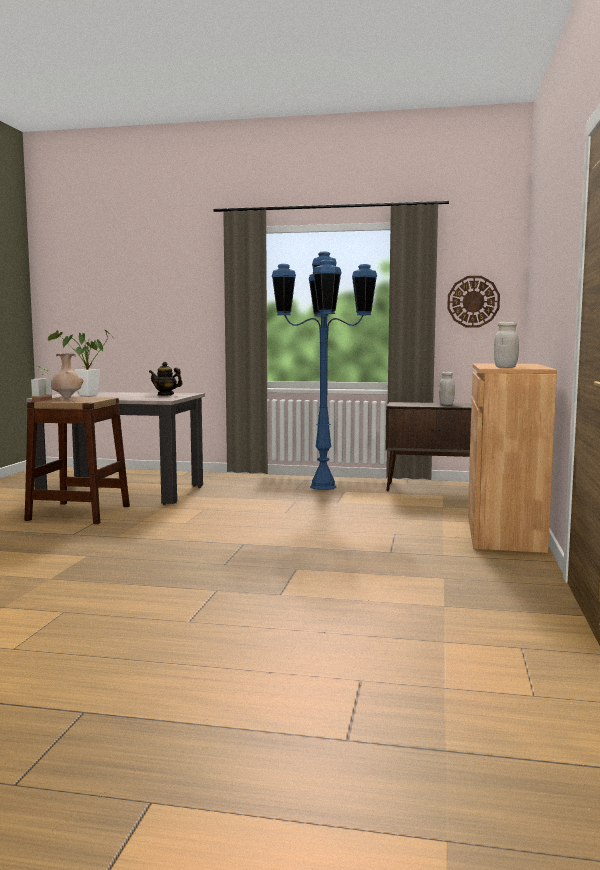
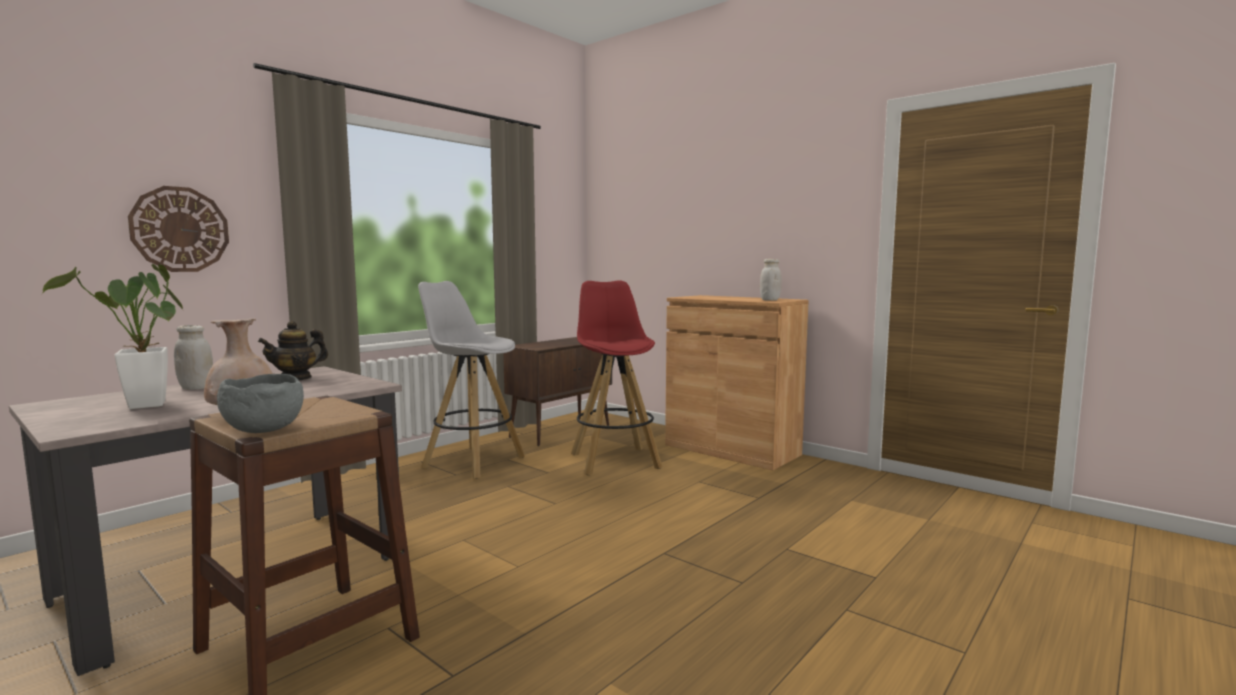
camera: 60 degrees left, 0 degrees up
potted plant [31,366,52,402] -> grey bowl [217,374,304,433]
blue floor lamp [272,251,377,490] -> white stool [418,281,525,479]
white jar [439,372,455,405] -> white jar moved to [174,325,213,390]
wall clock [447,276,500,327] -> wall clock moved to [128,186,229,272]
none -> red stool [571,280,663,475]

